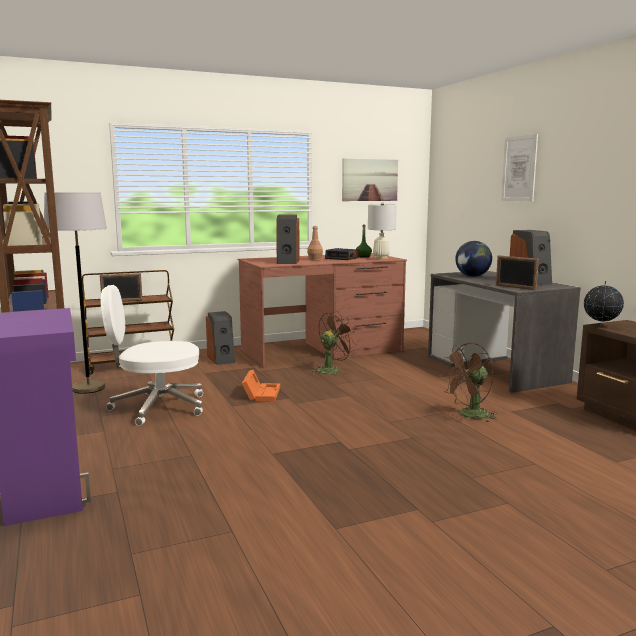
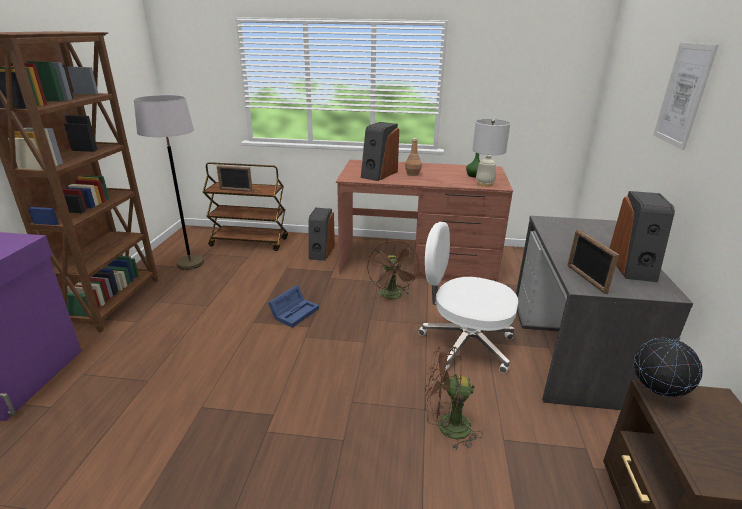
camera: 30 degrees right, 15 degrees up
white office chair [101,285,203,426] -> white office chair moved to [418,222,518,373]
orange storage box [242,370,280,402] -> blue storage box [268,285,319,328]
brown fan [310,311,357,374] -> brown fan turned 90 degrees clockwise [367,241,420,299]
alarm clock [325,248,360,260] -> none
picture [342,158,398,201] -> none
globe [455,241,492,277] -> none

